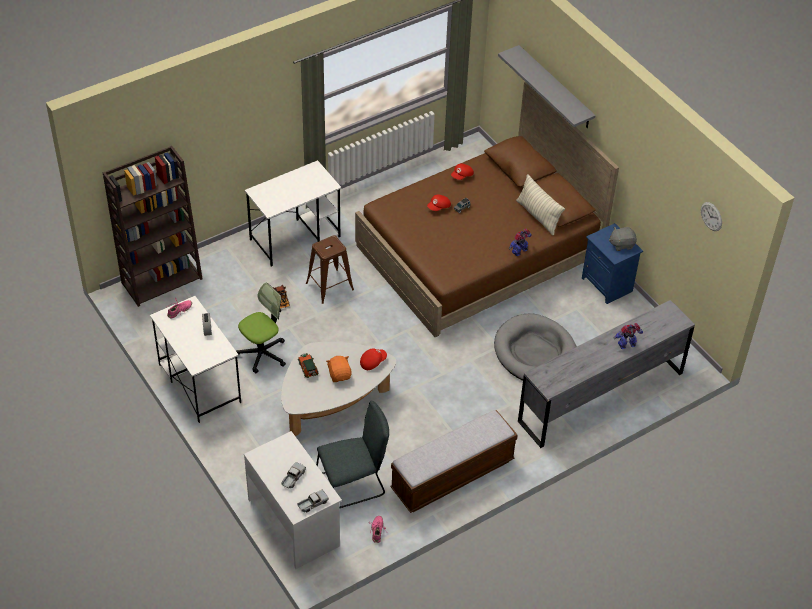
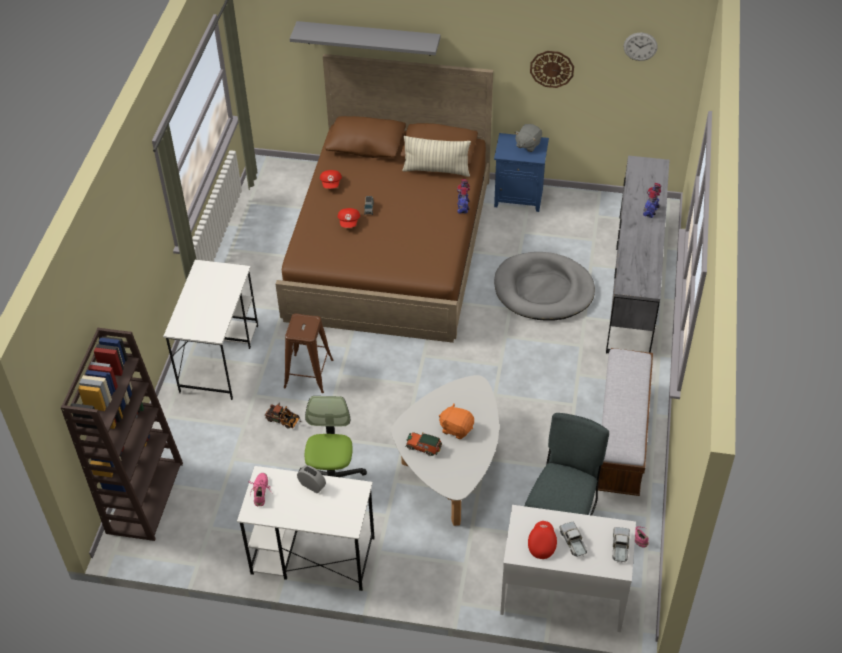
camera: 45 degrees left, 0 degrees up
red cap [360,348,387,370] -> red cap moved to [528,521,557,559]
none -> wall clock [530,51,574,88]

